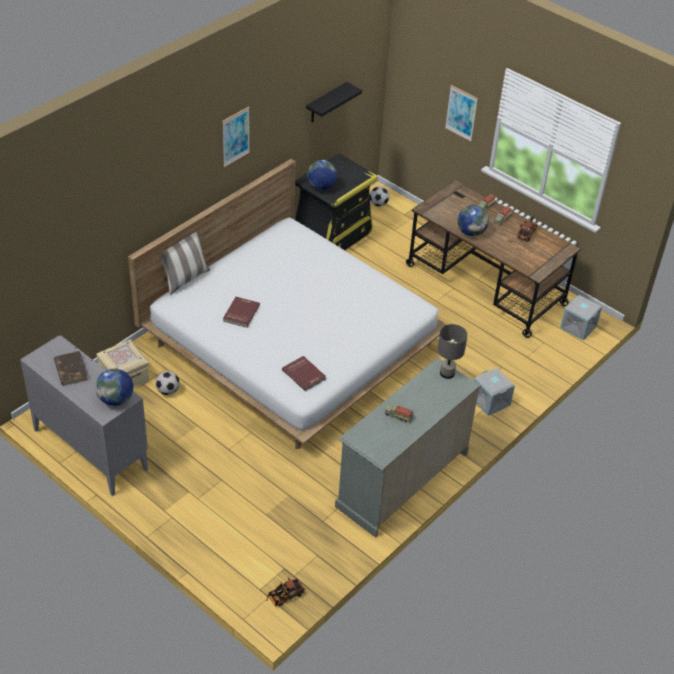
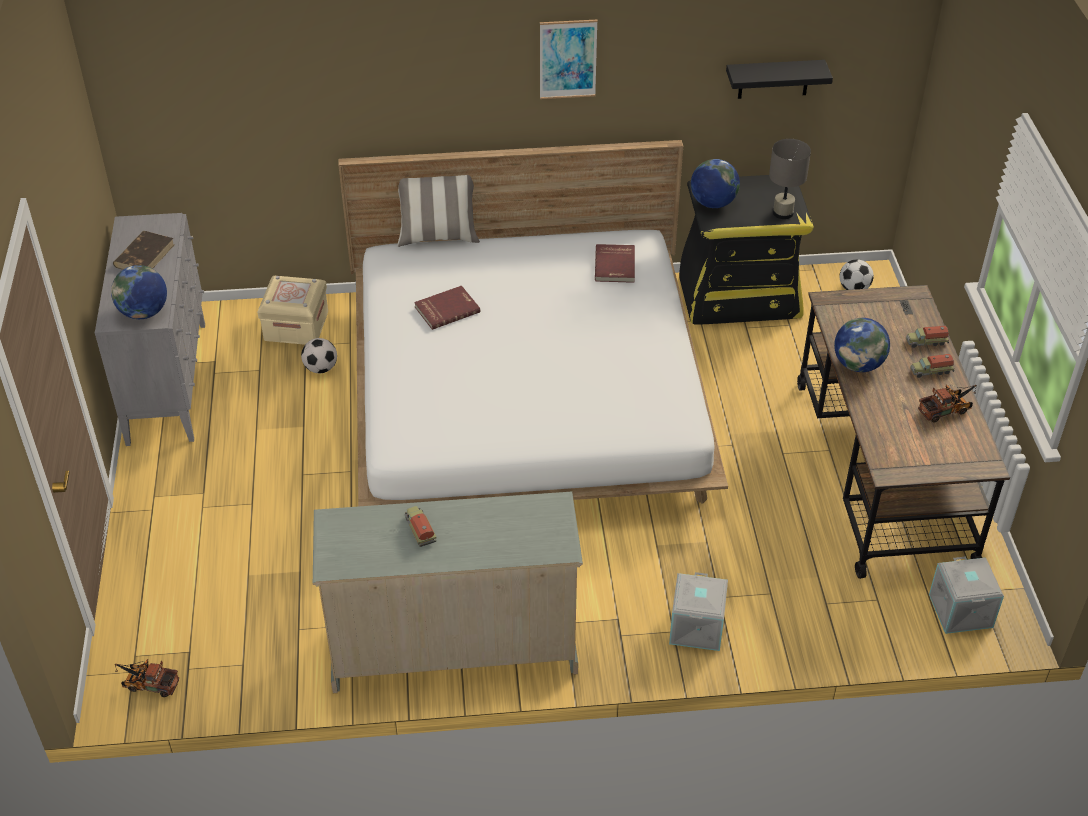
camera: 45 degrees right, 0 degrees up
red book [282,356,326,391] -> red book moved to [595,244,635,283]
grey table lamp [438,324,468,379] -> grey table lamp moved to [769,139,811,219]
picture [445,85,478,142] -> none

